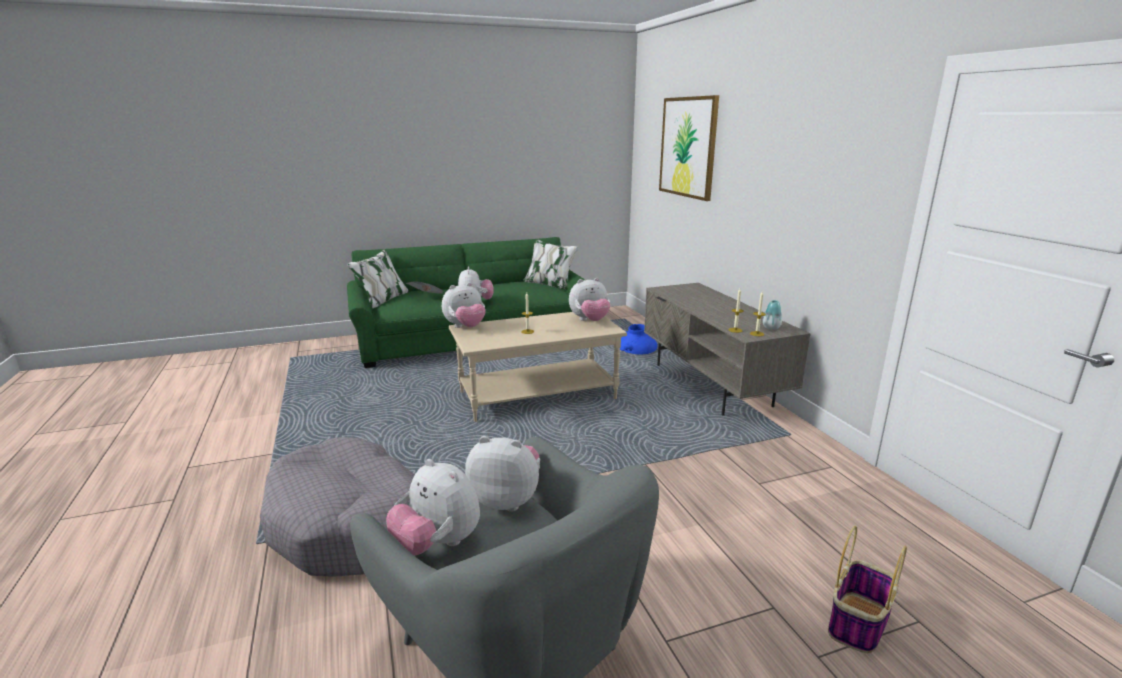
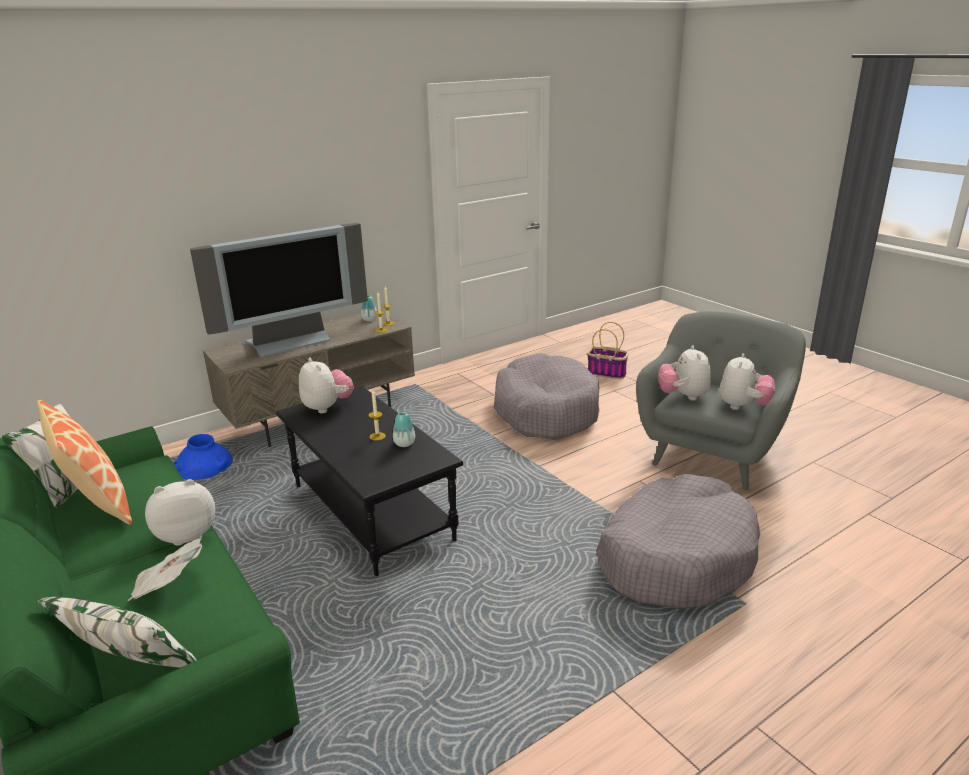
camera: 105 degrees left, 5 degrees up
plush toy [442,283,486,328] -> none
beige coffee table [449,312,627,422] -> black coffee table [276,386,463,576]
picture [659,95,719,201] -> none
none -> pillow [37,399,132,525]
none -> television [190,223,368,357]
none -> vase [393,412,415,447]
none -> grey dog bed [493,353,599,440]

